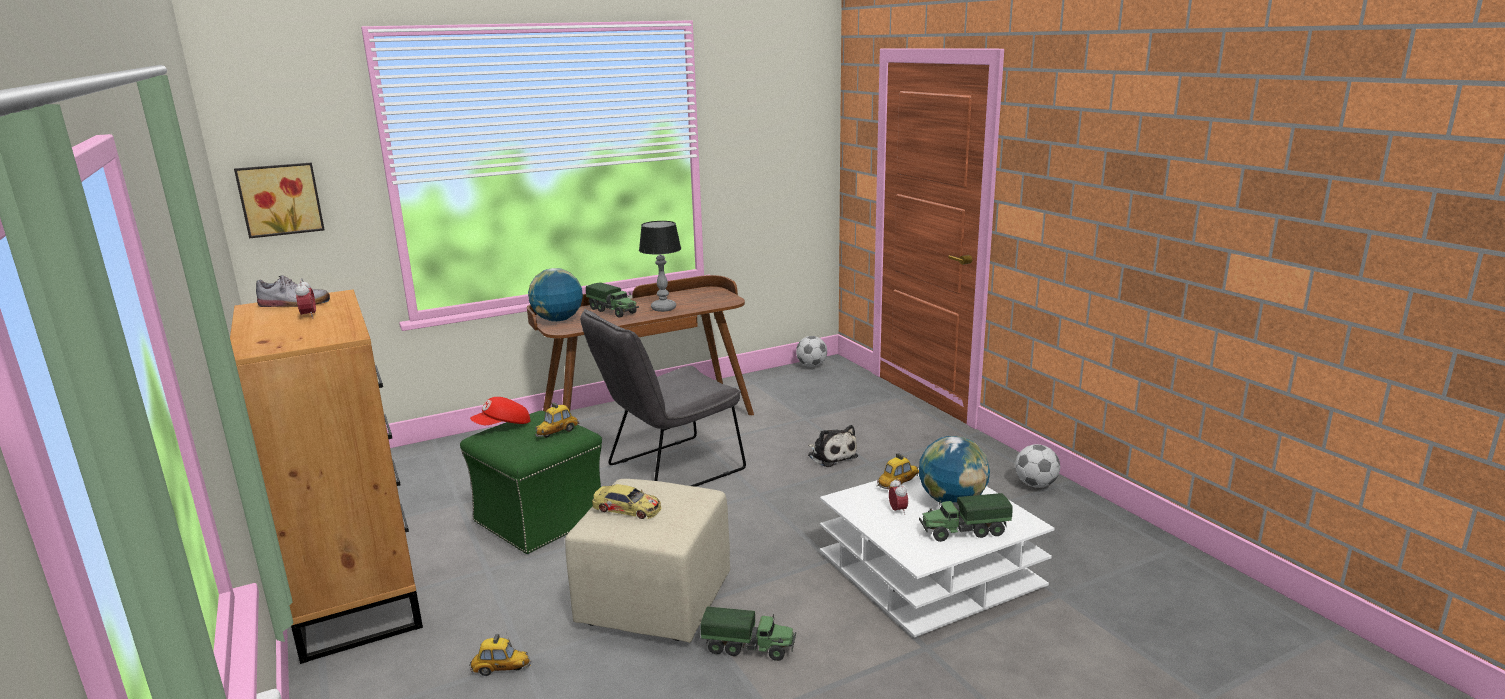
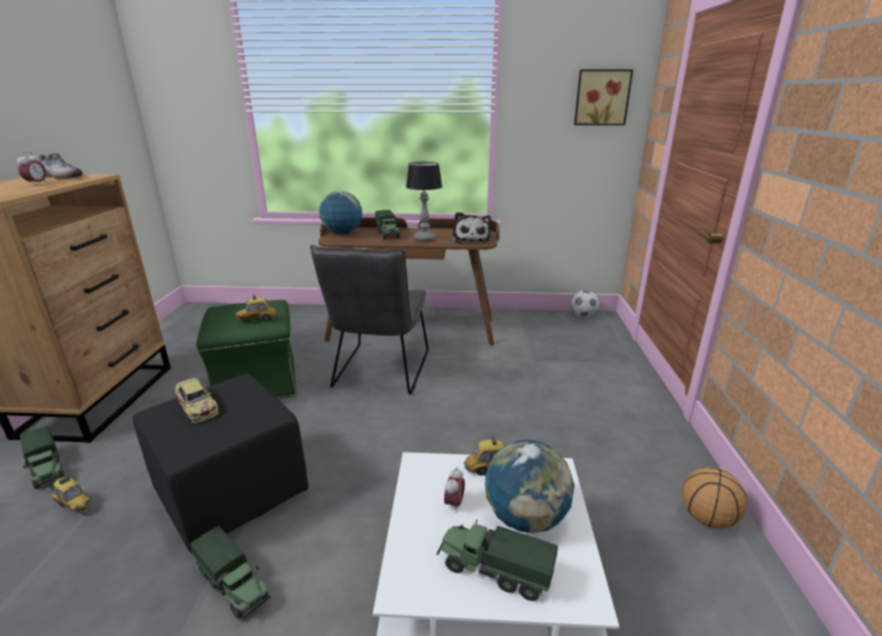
camera: 30 degrees right, 5 degrees up
picture [234,163,325,239] -> picture moved to [574,69,633,125]
red cap [470,397,530,425] -> none
beige ottoman [565,479,730,643] -> black ottoman [133,374,309,554]
grey chair [580,308,746,487] -> grey chair turned 75 degrees counterclockwise [310,245,428,395]
plush toy [808,425,858,467] -> plush toy moved to [453,212,491,243]
football [1015,444,1060,488] -> basketball [682,467,748,529]
none -> toy truck [20,426,65,489]

